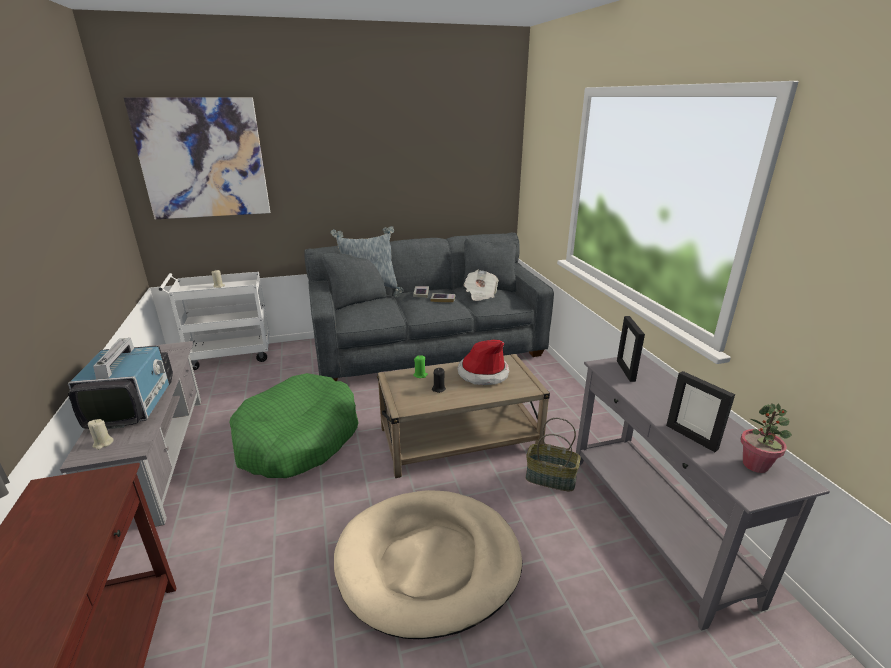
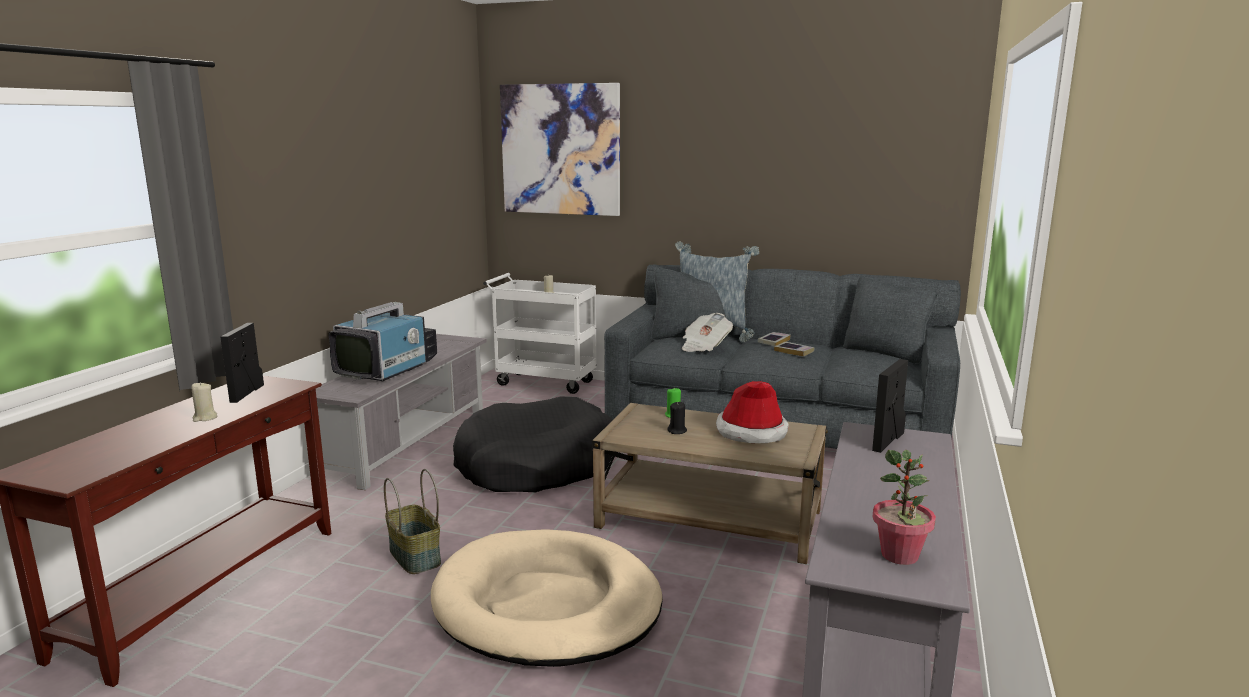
camera: 35 degrees right, 10 degrees down
beige candle [88,419,114,450] -> beige candle moved to [191,382,218,422]
green dog bed [230,373,358,478] -> black dog bed [453,396,612,493]
newspaper [464,270,499,301] -> newspaper moved to [682,313,733,352]
basket [526,418,581,491] -> basket moved to [384,469,441,574]
picture frame [666,371,735,452] -> picture frame moved to [220,323,264,403]

